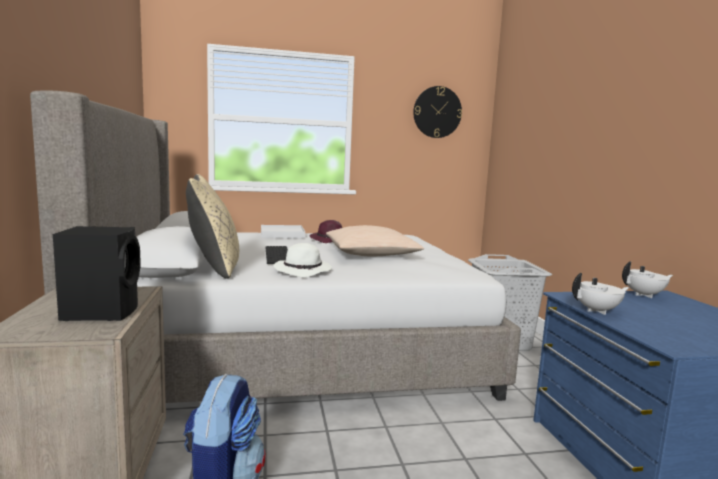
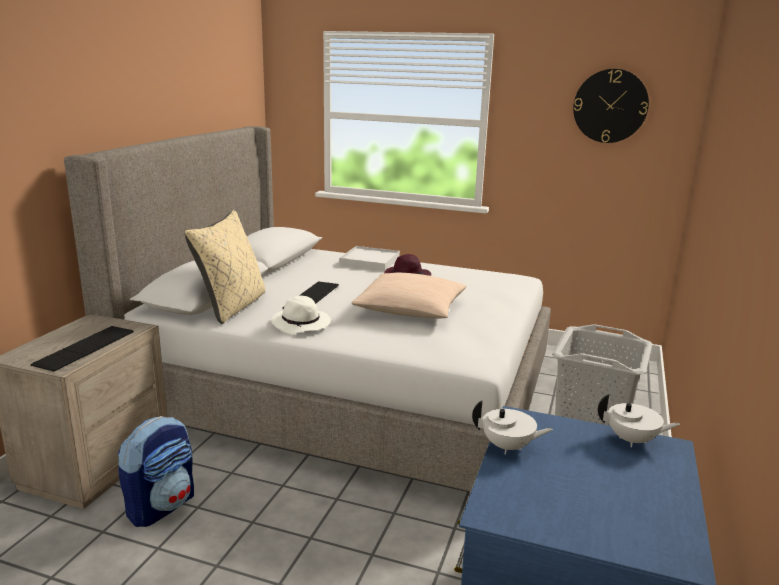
camera: 30 degrees right, 10 degrees up
black speaker [53,226,141,321] -> keyboard [31,326,134,371]

